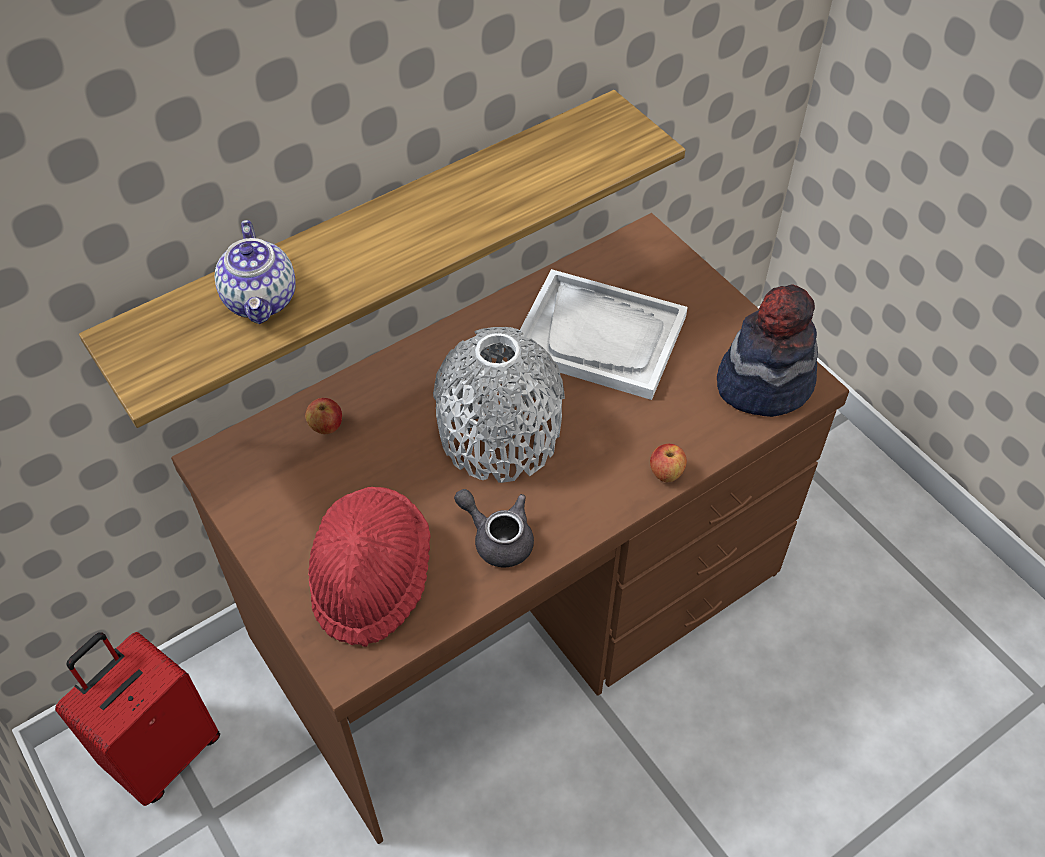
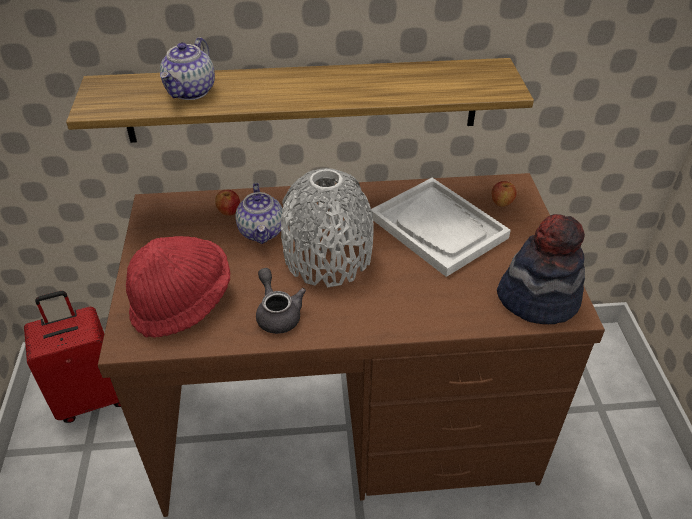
camera: 30 degrees right, 10 degrees down
apple [650,444,687,482] -> apple moved to [492,181,516,207]
none -> teapot [235,183,283,244]

